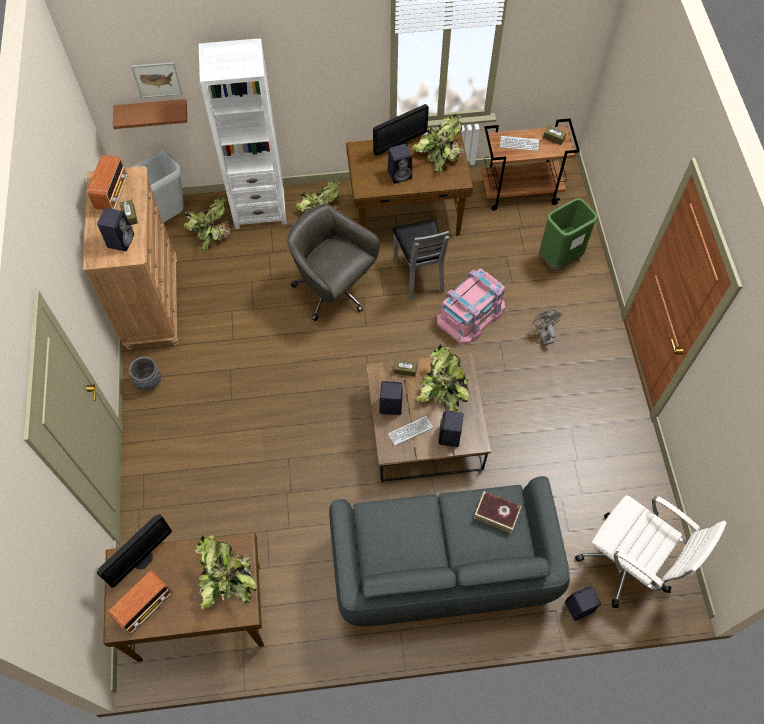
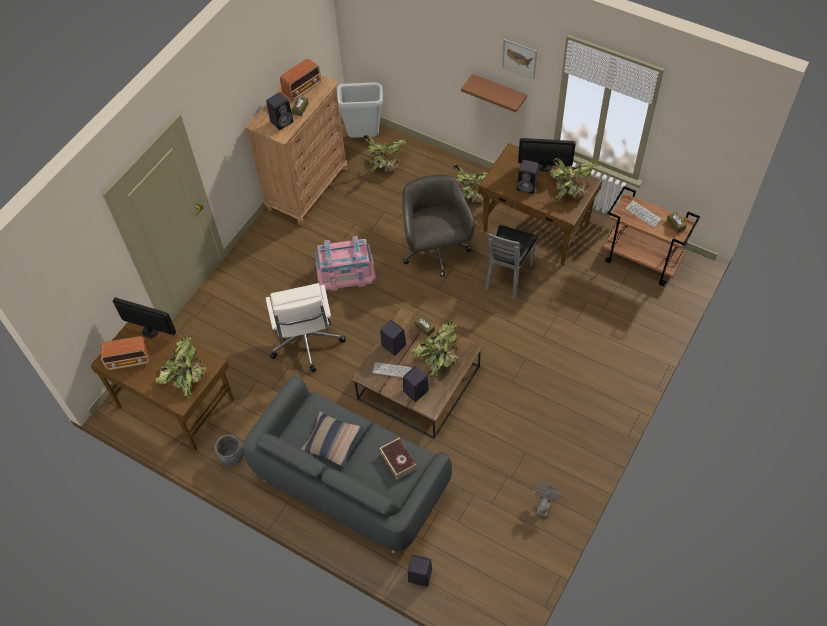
camera: 40 degrees right, 5 degrees down
monitor [97,514,172,588] -> monitor turned 150 degrees counterclockwise [113,298,176,338]
brown shelf [113,99,187,129] -> brown shelf moved to [461,74,527,112]
grey planter [129,356,161,390] -> grey planter moved to [214,434,243,466]
picture [131,62,183,98] -> picture moved to [502,39,537,79]
white bookcase [199,38,287,229] -> none
pink storage box [437,269,505,344] -> pink storage box moved to [315,236,376,291]
grey fan [532,310,562,345] -> grey fan moved to [533,484,562,518]
green trash can [539,198,598,270] -> none
white office chair [575,495,727,608] -> white office chair moved to [266,283,346,372]
none -> pillow [301,412,364,467]

